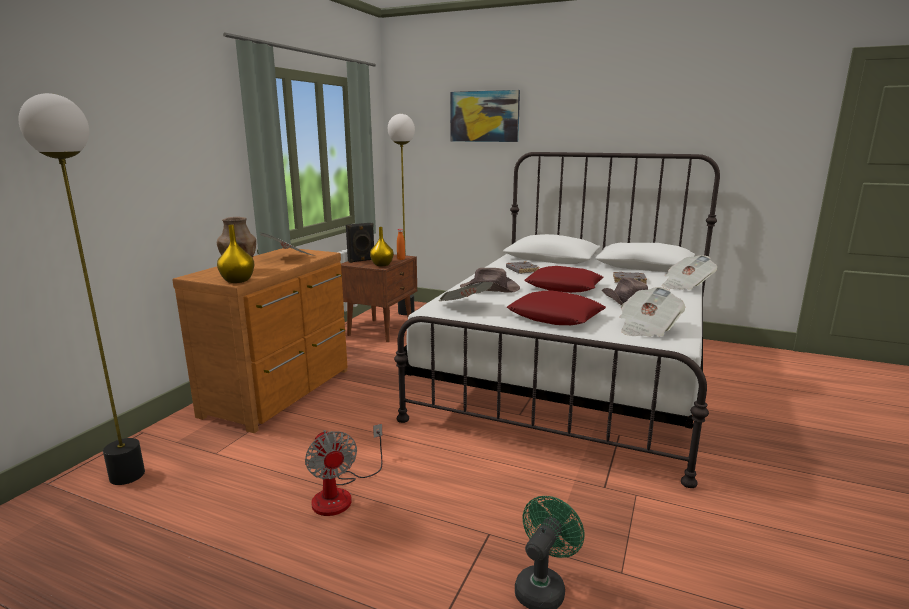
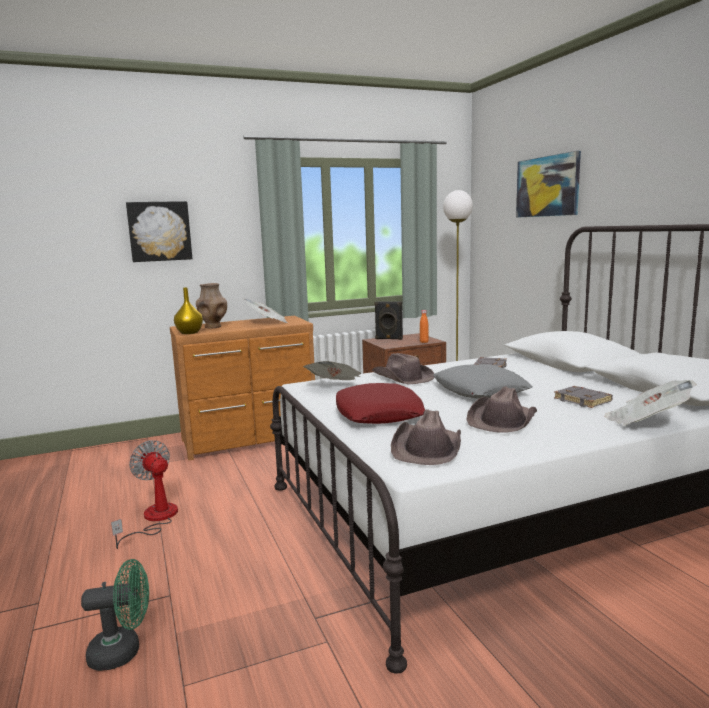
camera: 45 degrees right, 5 degrees down
floor lamp [19,93,145,485] -> none
fan [305,424,383,516] -> fan turned 120 degrees clockwise [111,440,178,549]
yellow vase [370,227,394,266] -> none
red pillow [524,266,604,293] -> grey pillow [433,364,532,399]
newspaper [620,287,685,337] -> brown hat [391,409,461,465]
none -> picture [126,201,192,262]

